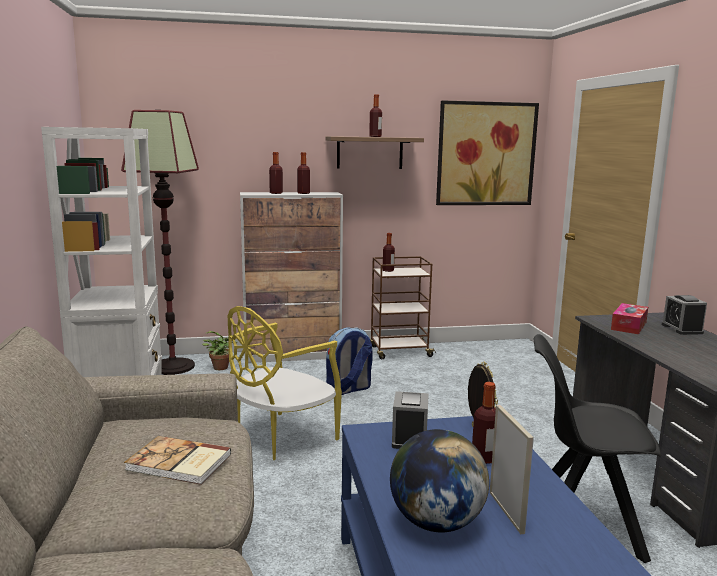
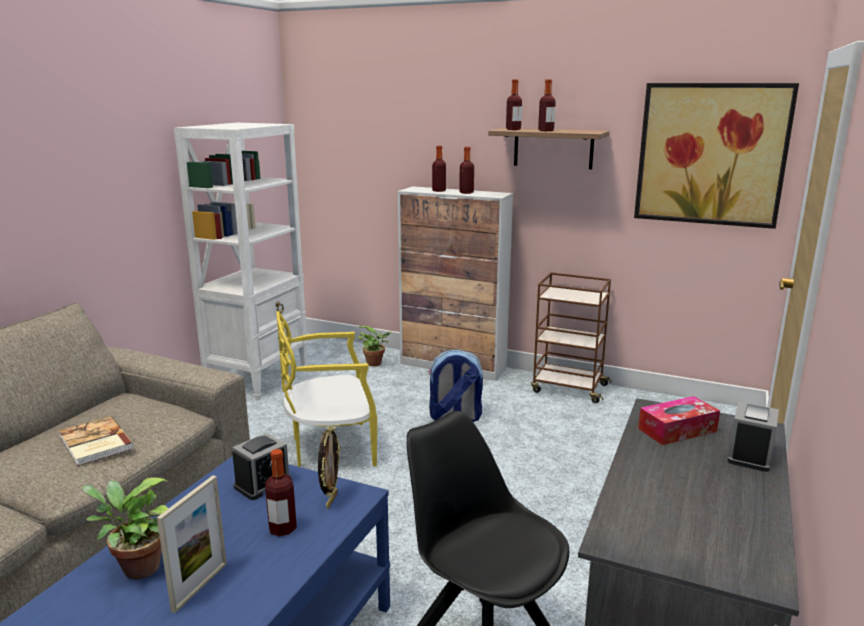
camera: 35 degrees right, 5 degrees up
floor lamp [121,110,199,375] -> none
bottle [383,233,395,272] -> bottle moved to [506,80,522,130]
globe [390,429,489,532] -> potted plant [82,478,169,579]

